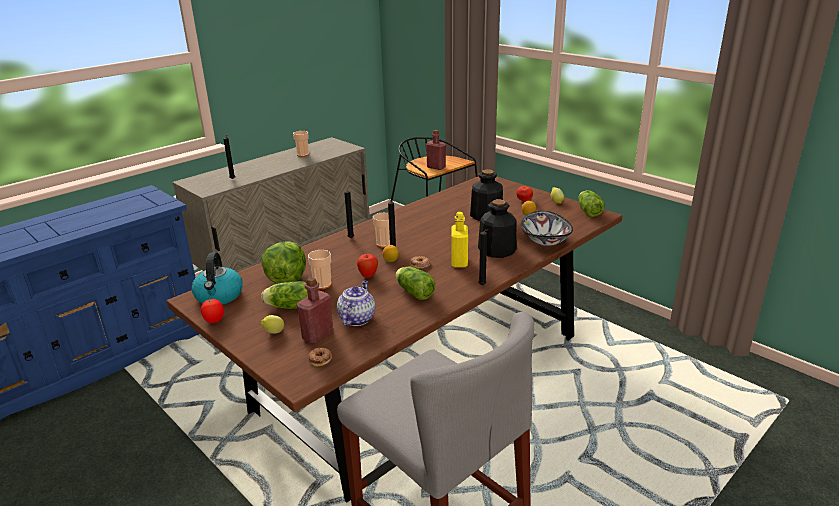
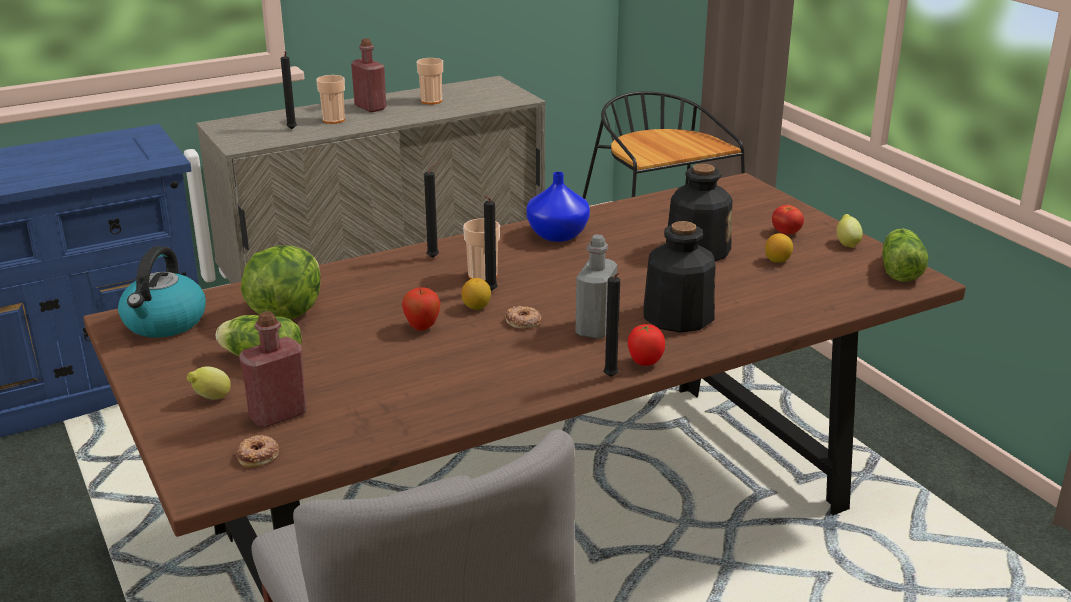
camera: 15 degrees right, 0 degrees up
tomato [201,299,224,323] -> tomato moved to [628,324,665,366]
cup [308,250,332,289] -> cup moved to [316,75,345,124]
teapot [337,280,375,326] -> none
lettuce [395,266,436,300] -> none
red bottle [426,130,446,170] -> red bottle moved to [351,38,386,112]
yellow bottle [451,212,468,267] -> grey bottle [576,234,617,339]
bowl [521,211,573,246] -> none
none -> blue vase [526,172,590,242]

